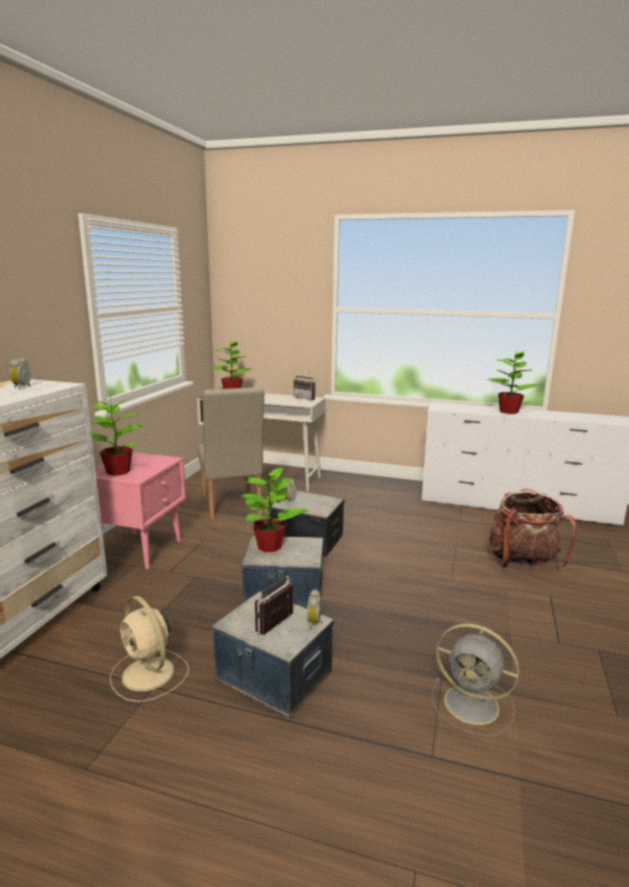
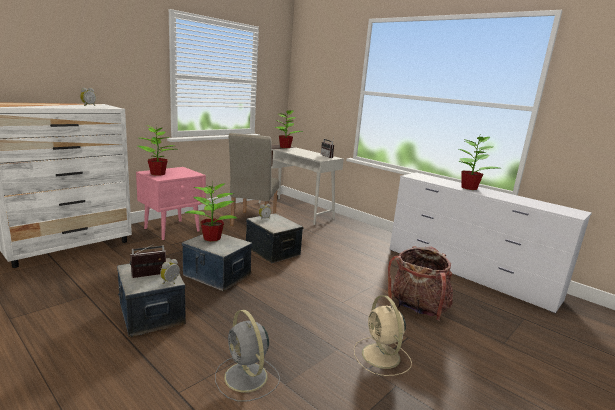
camera: 25 degrees right, 0 degrees up
beige fan [110,596,189,702] -> beige fan moved to [354,295,412,376]

